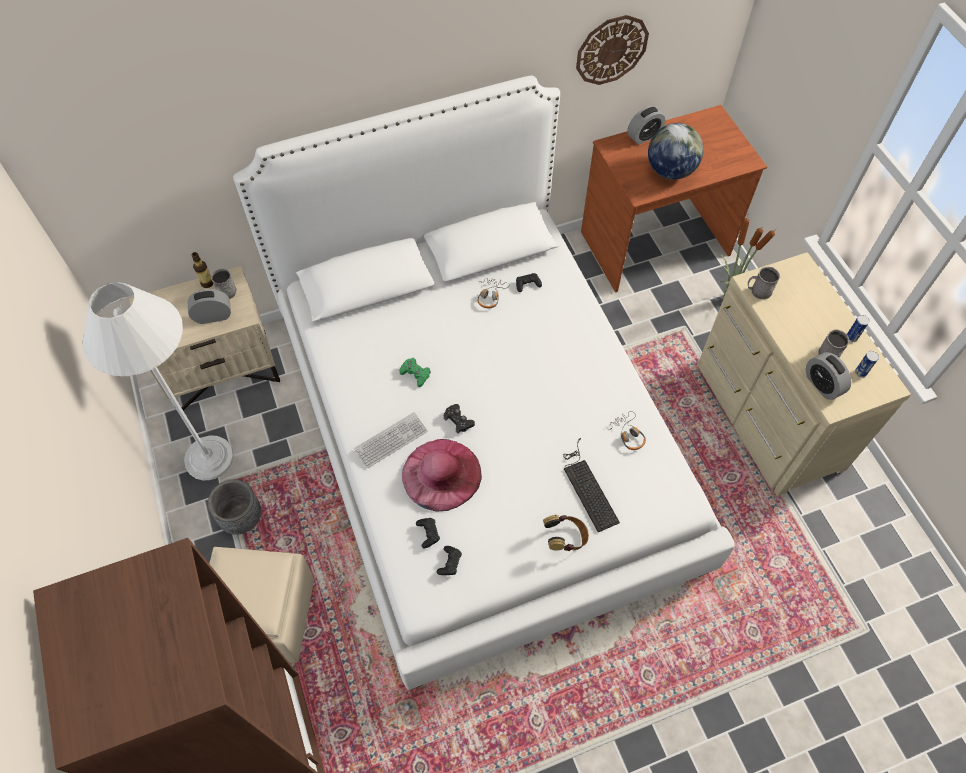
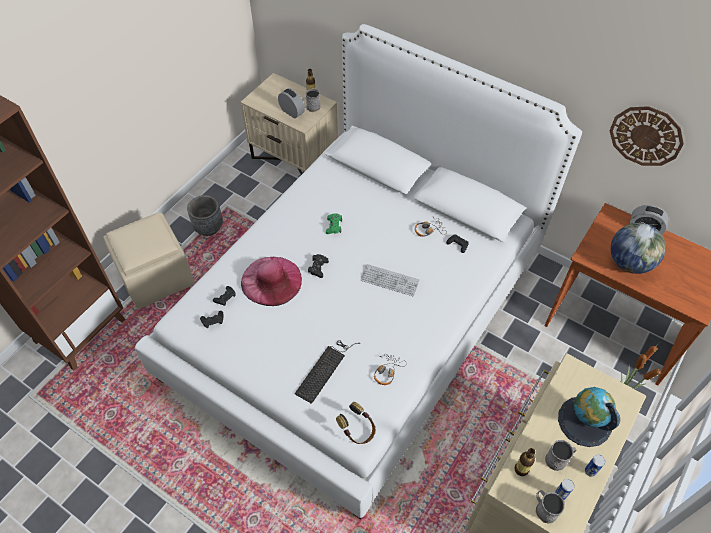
camera: 55 degrees right, 5 degrees down
white floor lamp [82,282,234,480] -> none
keyboard [354,412,428,468] -> keyboard moved to [360,264,419,296]
headphones [543,515,589,551] -> headphones moved to [336,402,375,444]
grey mug [748,267,780,299] -> grey mug moved to [536,490,565,524]
alarm clock [806,352,851,400] -> bottle [514,448,535,476]
none -> globe [558,387,620,447]

